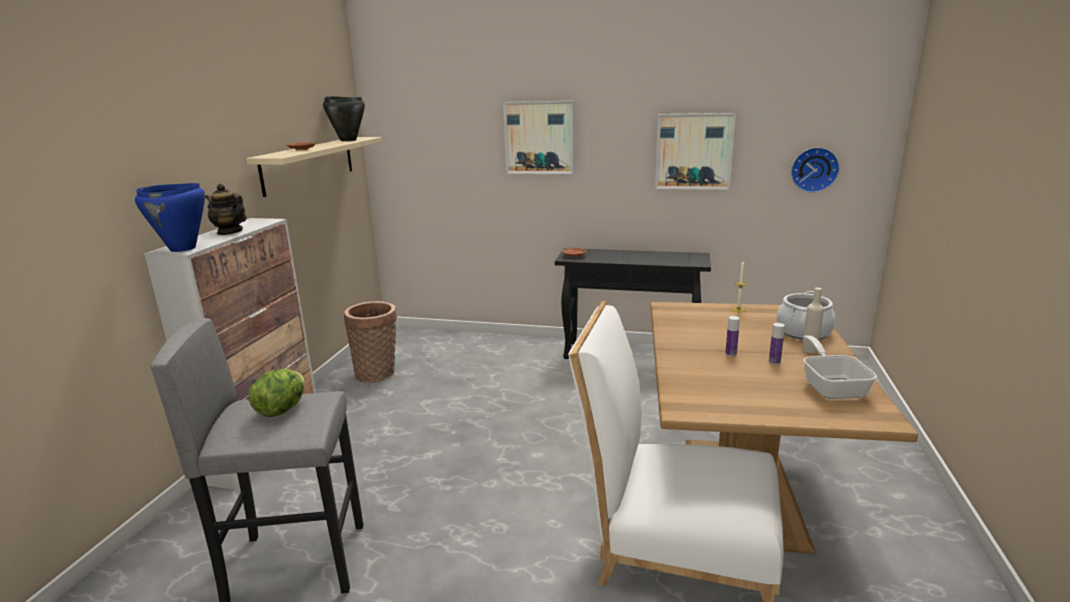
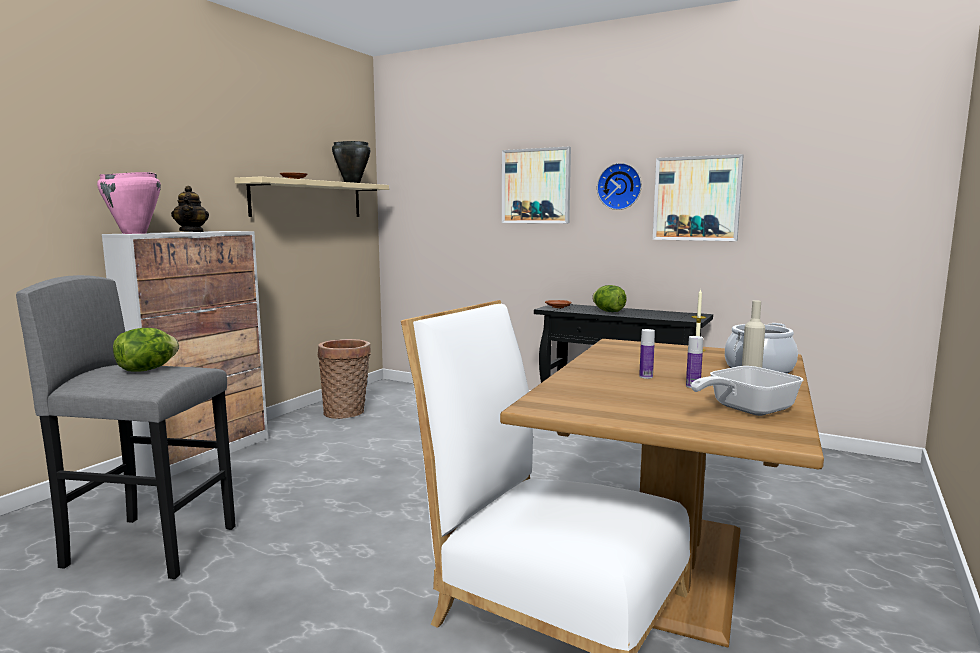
camera: 15 degrees right, 10 degrees down
blue cooking pot [135,183,205,252] -> pink cooking pot [97,172,161,234]
teapot [205,184,246,235] -> teapot turned 150 degrees counterclockwise [171,186,209,232]
wall clock [791,147,840,193] -> wall clock moved to [597,163,642,210]
frying pan [803,335,877,399] -> frying pan turned 135 degrees counterclockwise [691,366,803,416]
none -> lettuce [592,285,627,312]

